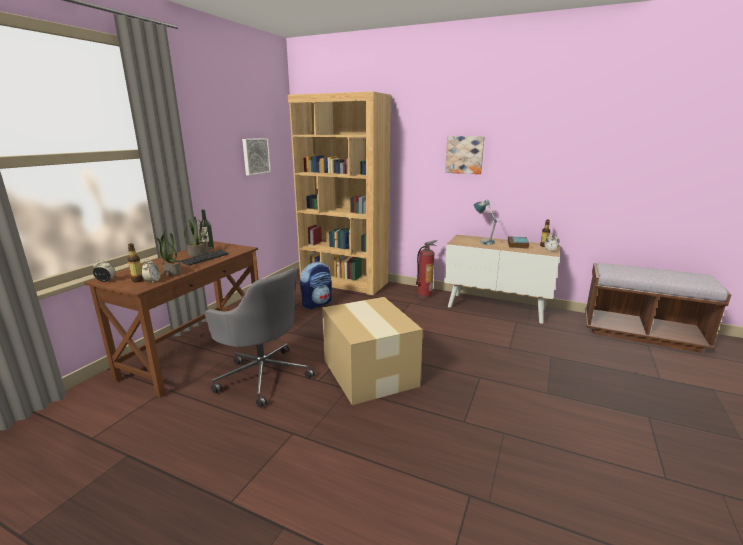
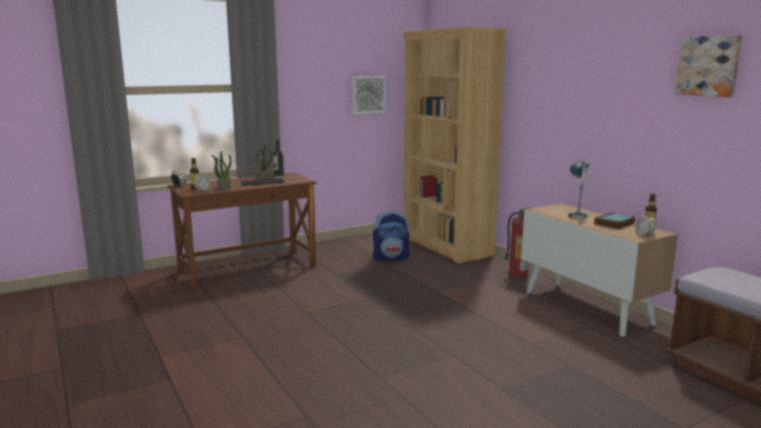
camera: 35 degrees right, 5 degrees down
grey office chair [205,268,315,408] -> none
cardboard box [322,297,423,405] -> none
picture [445,136,485,174] -> picture moved to [675,35,742,97]

